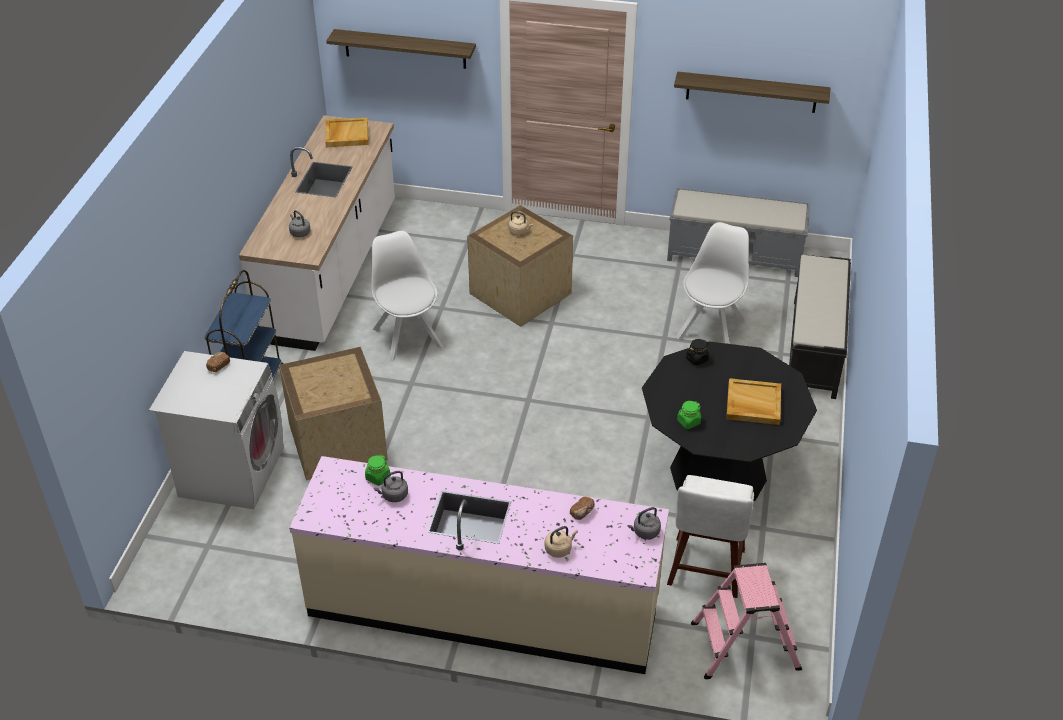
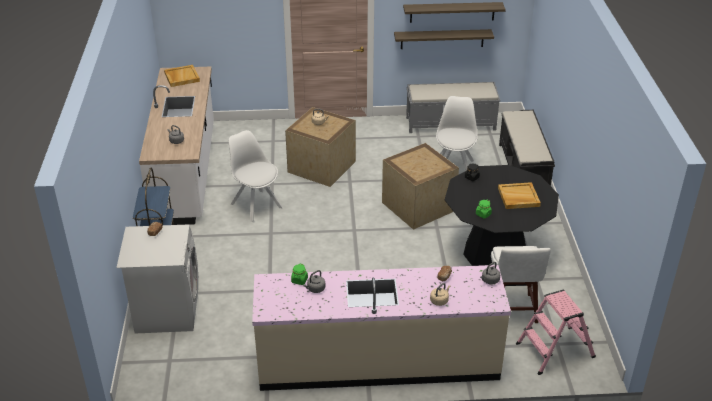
camera: 15 degrees left, 5 degrees down
crate [279,347,388,480] -> crate moved to [382,143,459,230]
shelf [326,29,476,69] -> shelf moved to [394,29,494,49]

